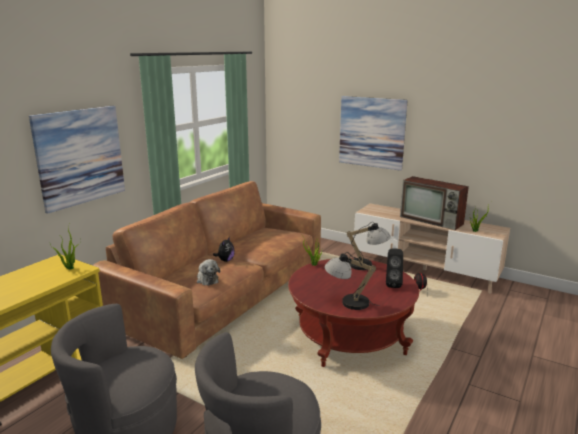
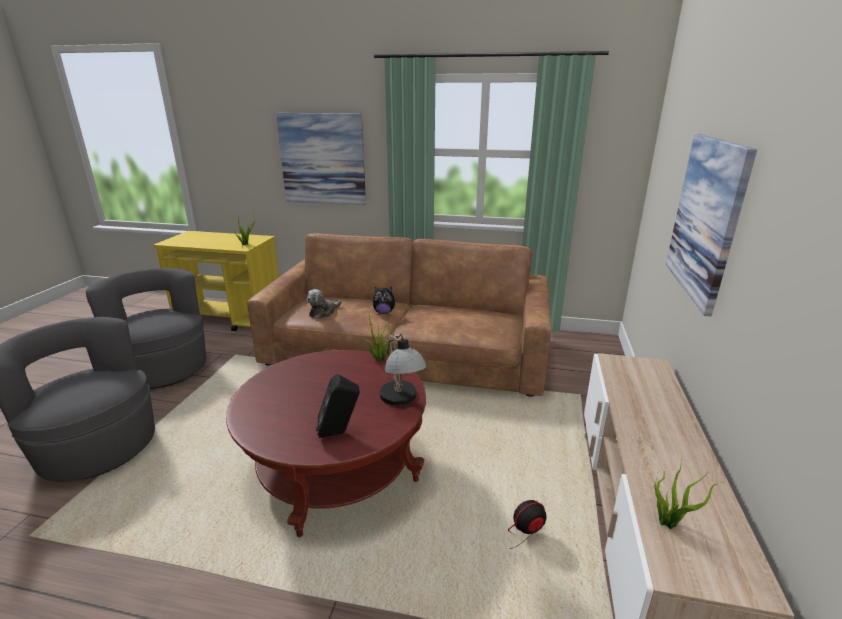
camera: 70 degrees right, 5 degrees up
table lamp [324,252,380,310] -> none
television [400,176,469,230] -> none

